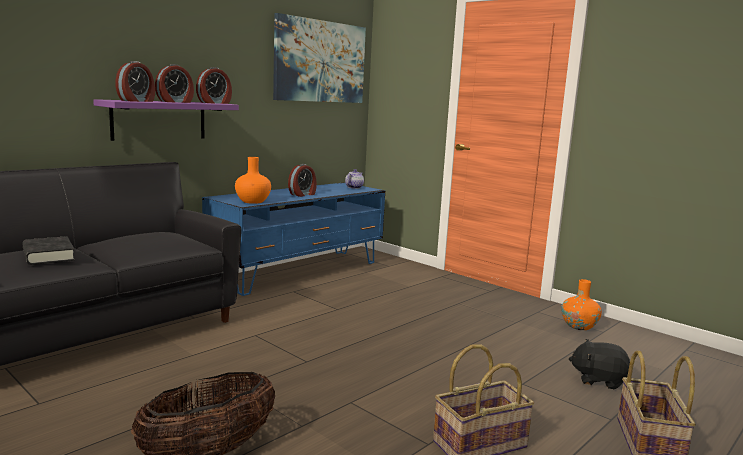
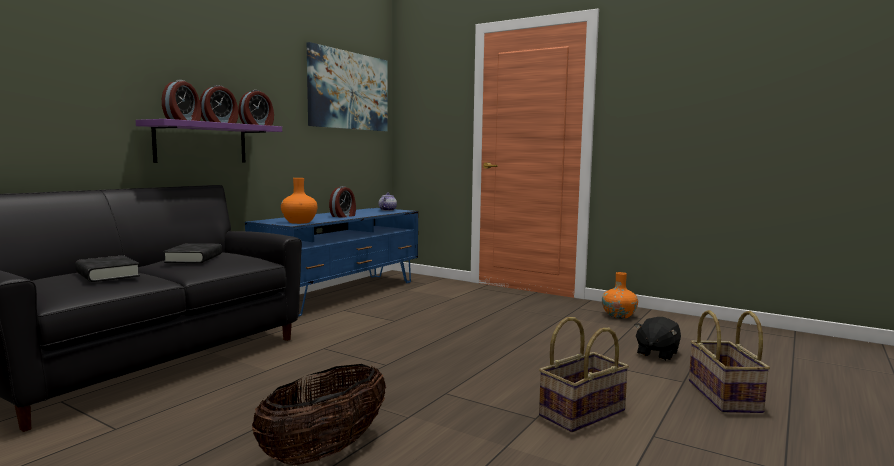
camera: 10 degrees left, 5 degrees down
black plush toy [569,339,630,389] -> black plush toy turned 60 degrees counterclockwise [634,317,681,361]
none -> black book [163,243,222,263]

